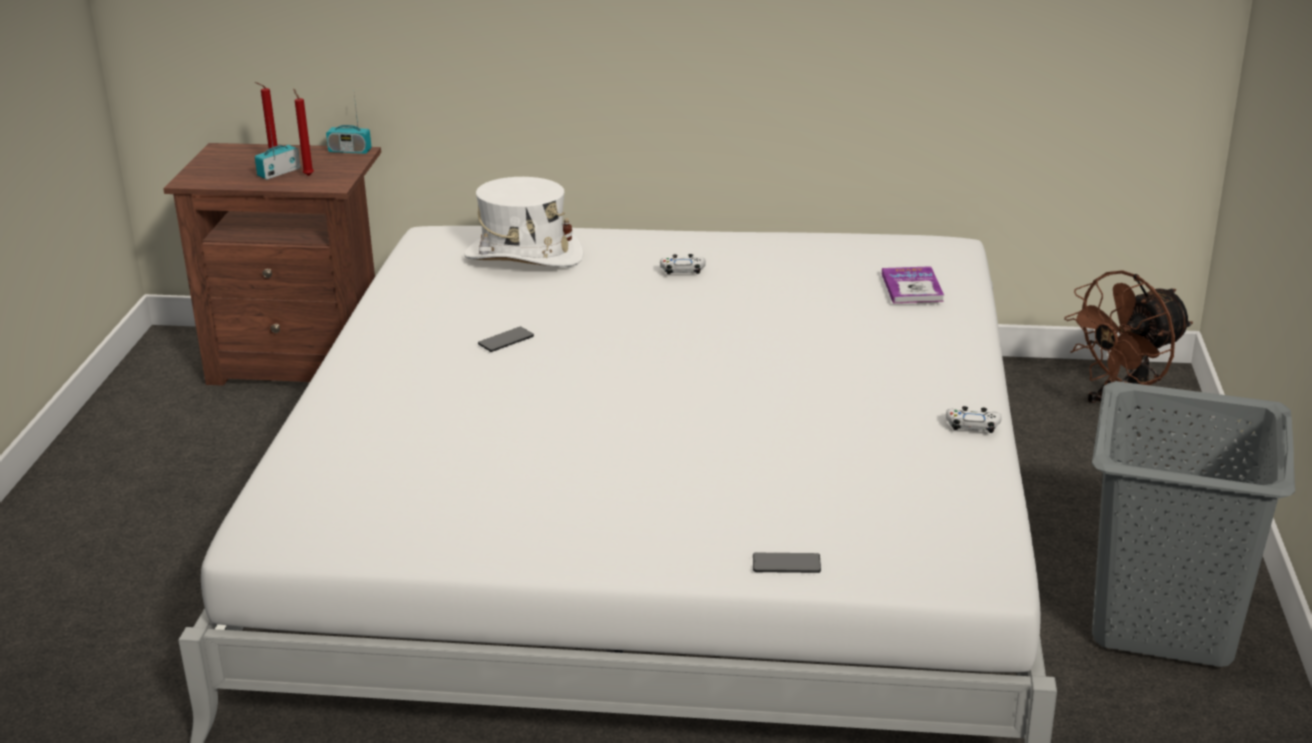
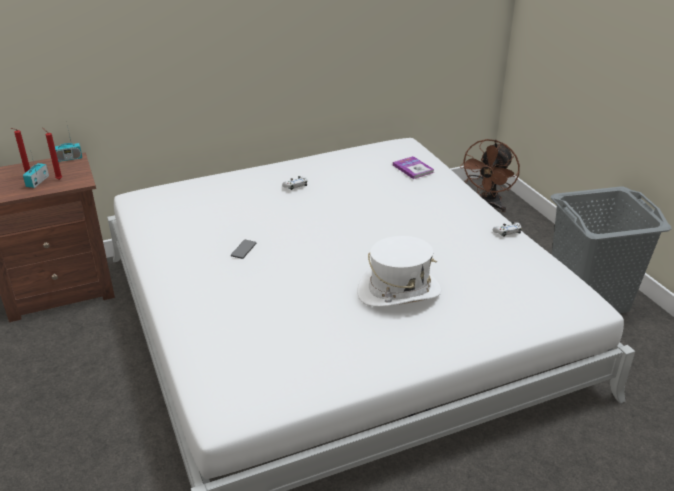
camera: 30 degrees left, 5 degrees up
white hat [464,177,584,267] -> white hat moved to [357,236,442,307]
phone [753,553,821,573] -> none

